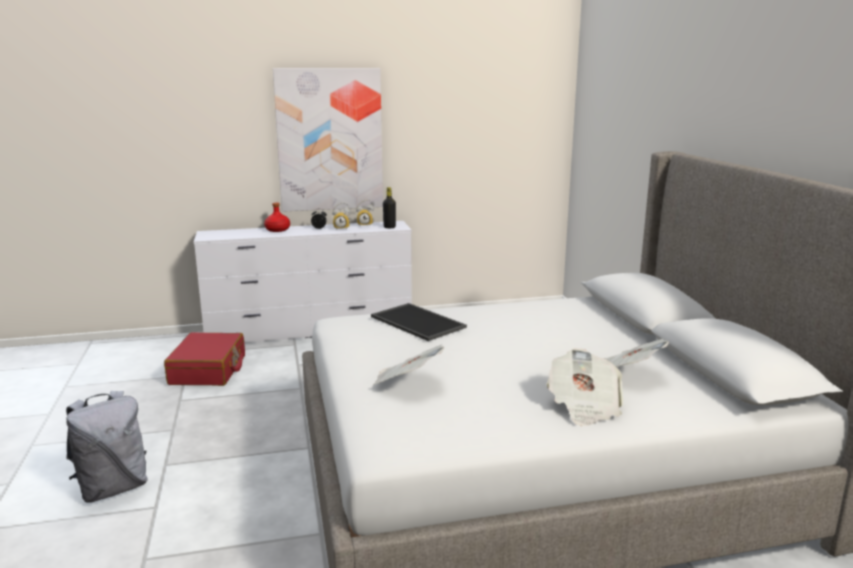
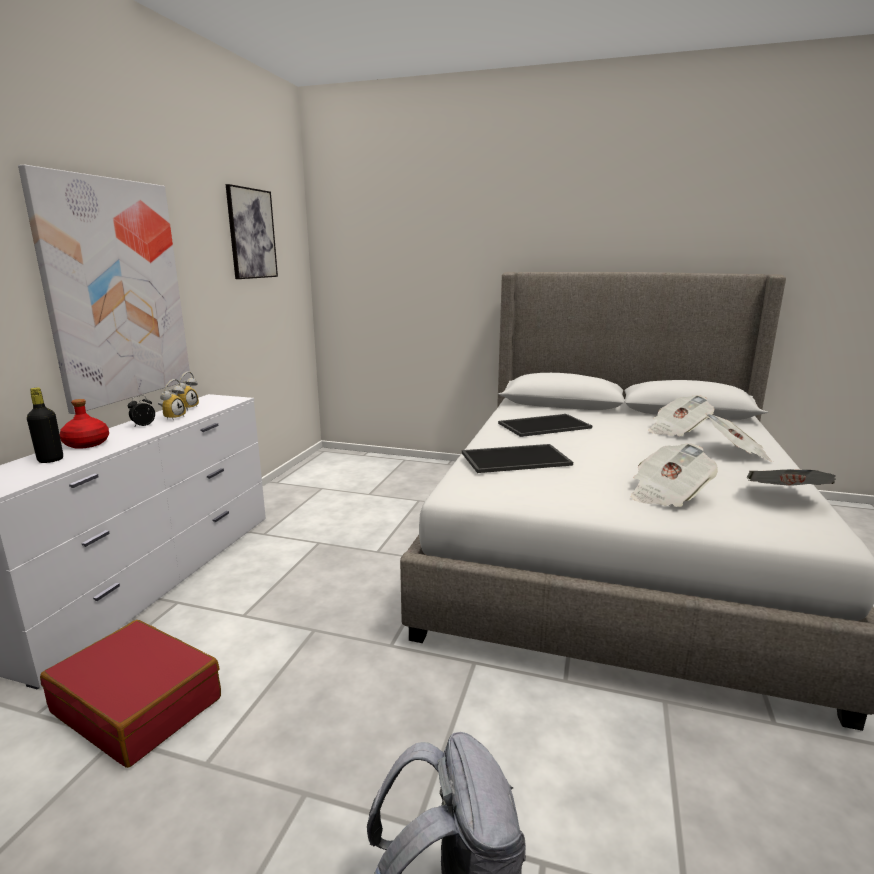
camera: 60 degrees left, 0 degrees up
black bottle [383,187,396,228] -> black bottle moved to [27,388,63,463]
none -> picture [226,184,278,279]
none -> tray [498,414,592,437]
none -> newspaper [747,469,835,486]

